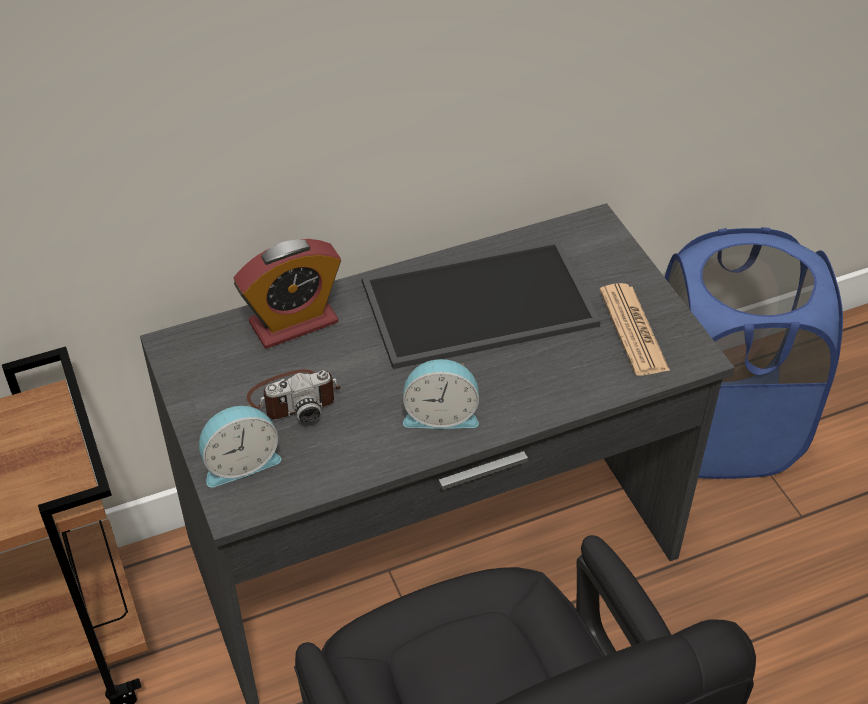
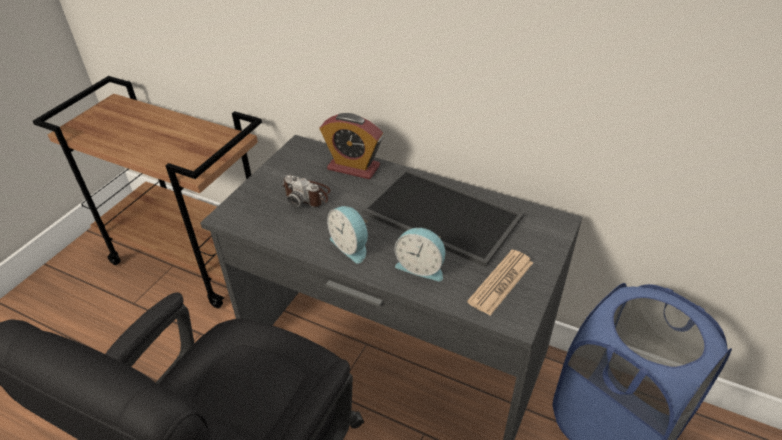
camera: 50 degrees right, 5 degrees down
alarm clock [199,405,281,488] -> alarm clock moved to [394,228,445,281]

